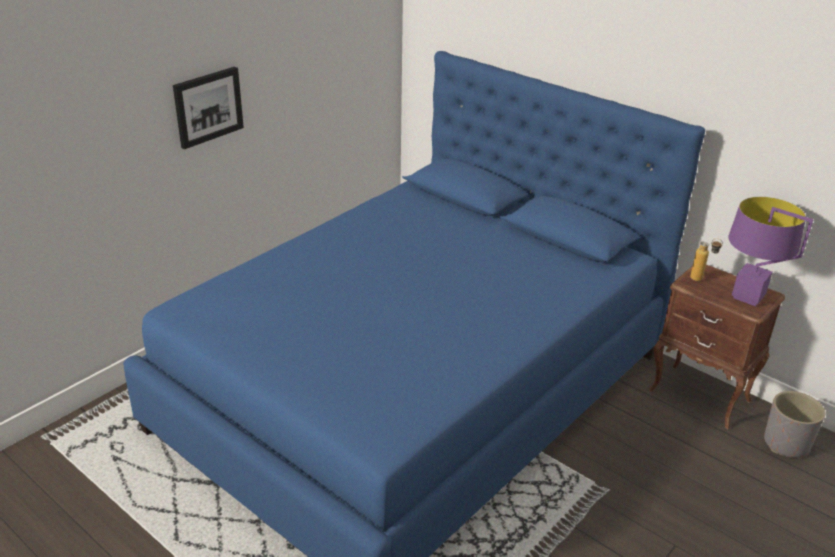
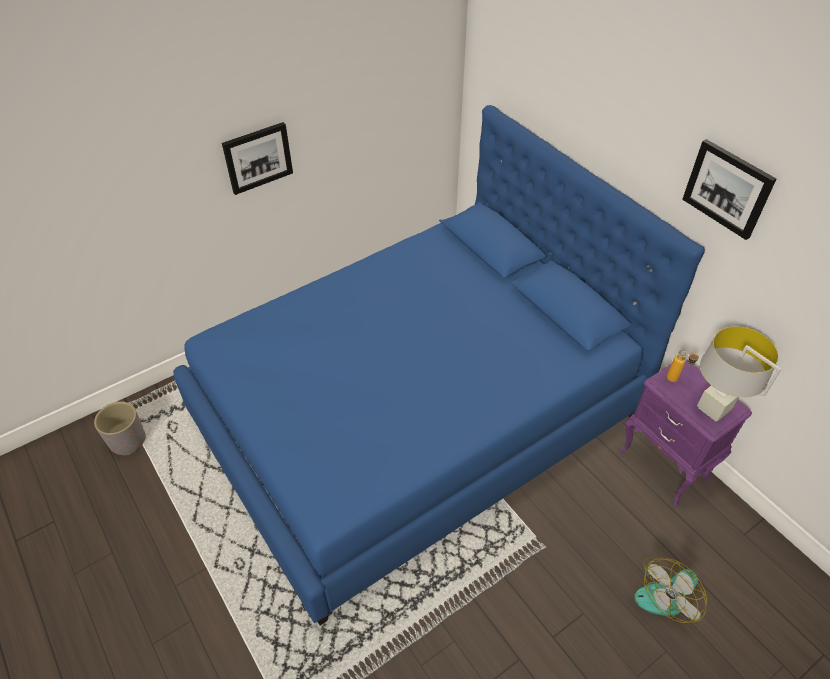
camera: 15 degrees right, 15 degrees up
brown nightstand [649,264,785,429] -> purple nightstand [619,359,752,506]
purple table lamp [728,197,814,306] -> grey table lamp [697,326,781,422]
grey planter [764,391,825,458] -> grey planter moved to [94,402,146,455]
none -> fan [634,558,707,623]
none -> picture [682,139,776,240]

